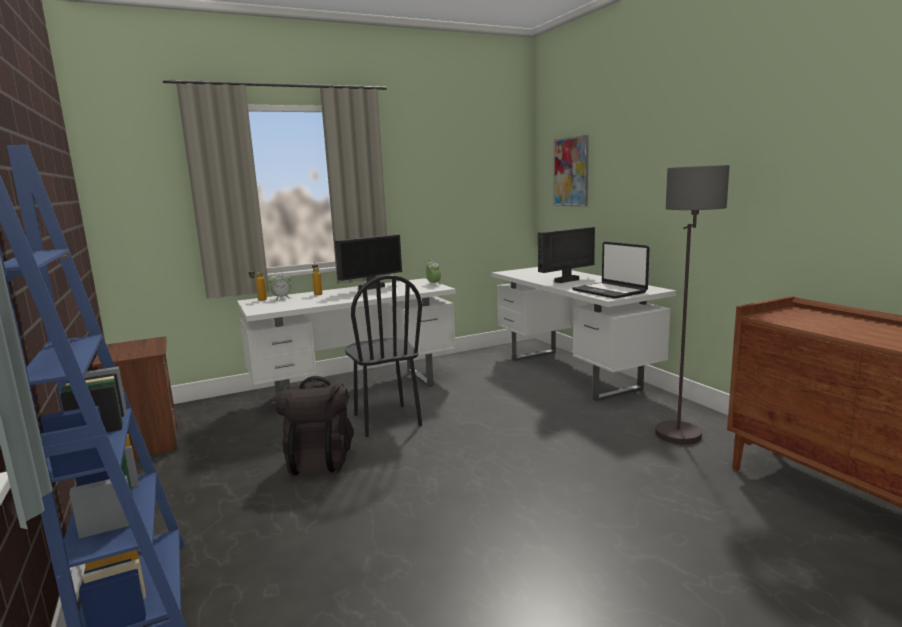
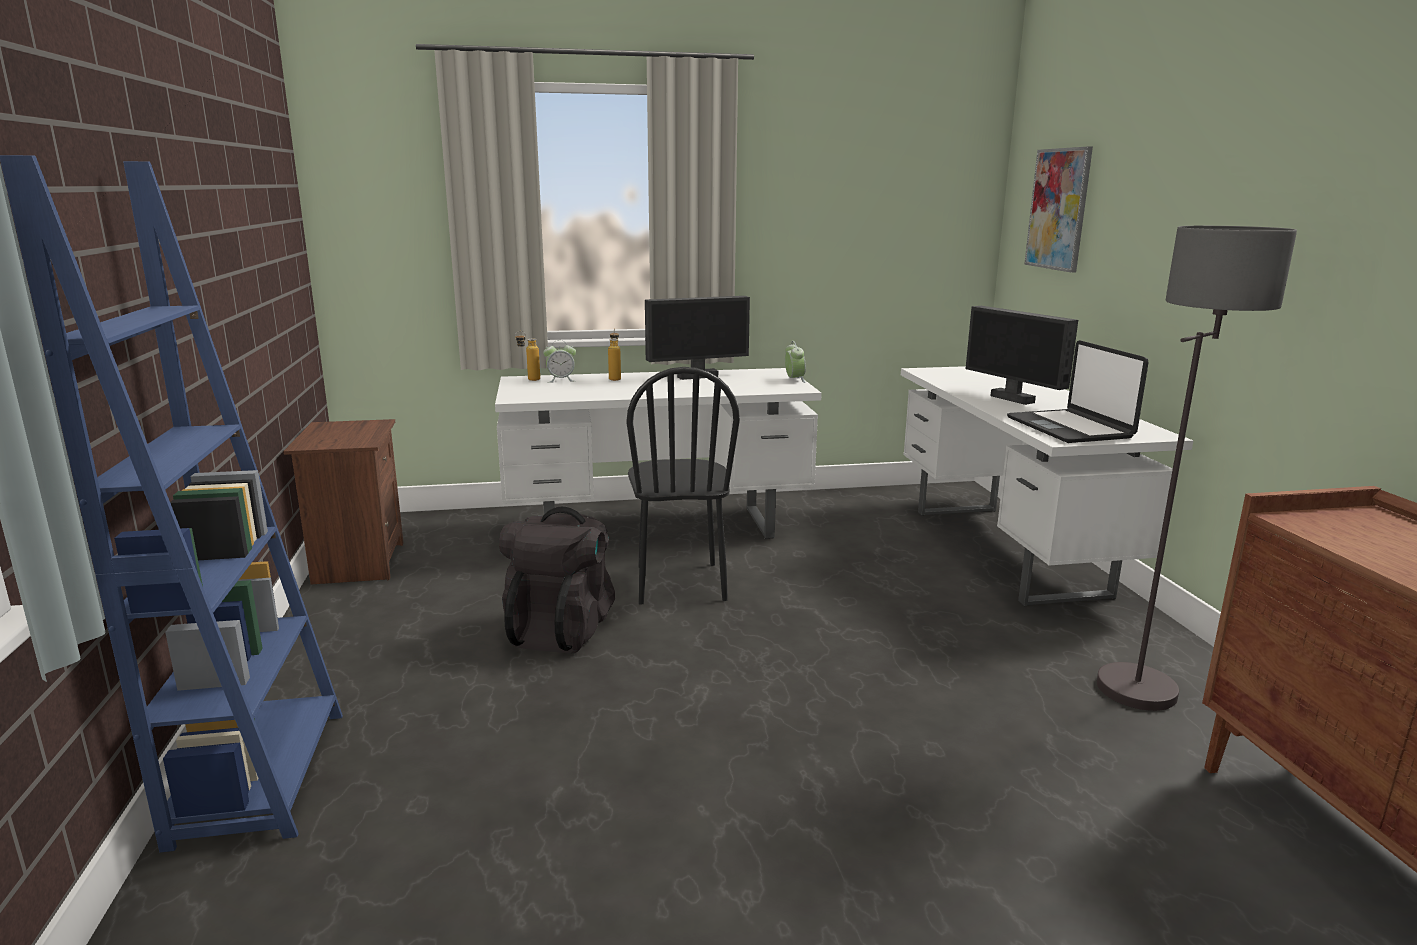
camera: 15 degrees right, 5 degrees up
monitor [538,227,595,283] -> monitor turned 105 degrees counterclockwise [966,306,1078,405]

